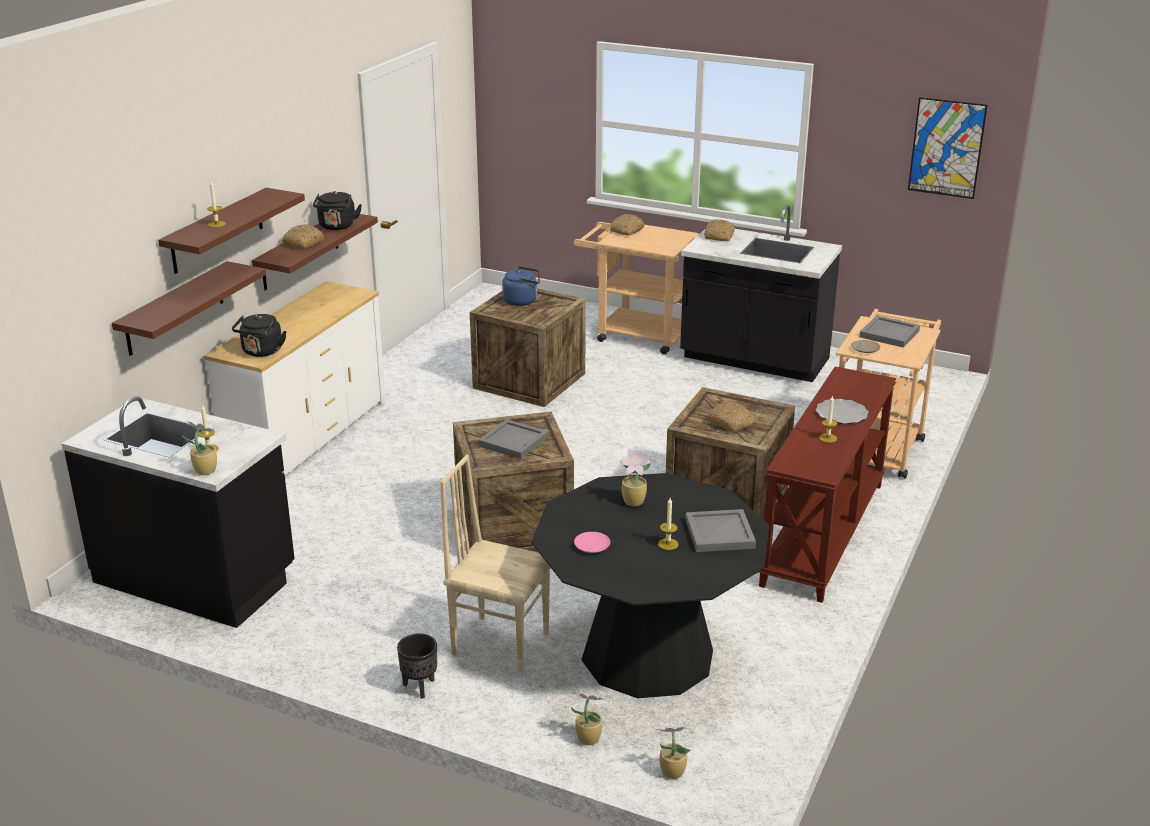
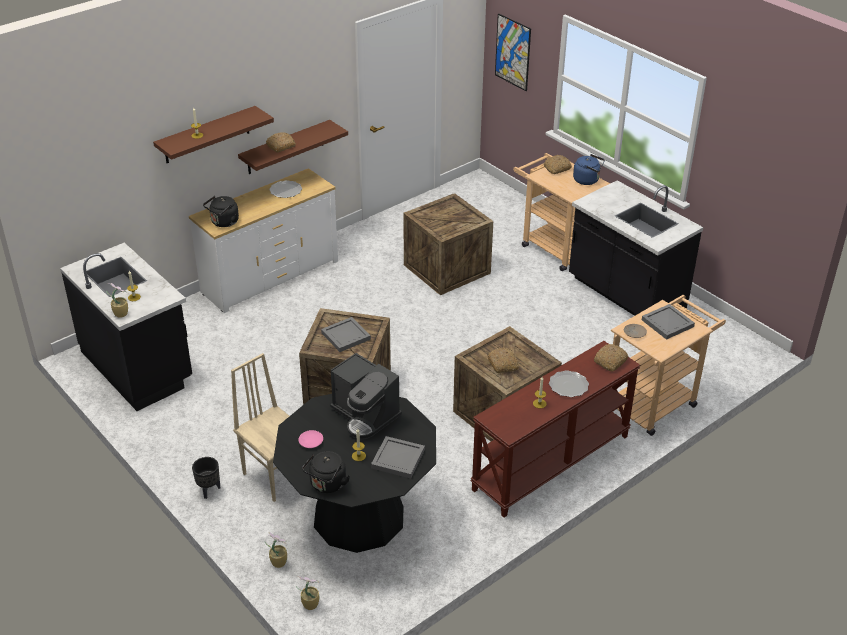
camera: 25 degrees right, 10 degrees up
brown shelf [112,261,266,356] -> none
black kettle [313,191,362,230] -> black kettle moved to [302,451,350,493]
blue kettle [502,266,540,306] -> blue kettle moved to [573,154,605,185]
potted plant [620,448,651,506] -> coffee machine [330,353,402,440]
bread [704,219,734,241] -> bread moved to [594,344,629,372]
picture [908,97,988,199] -> picture moved to [495,13,531,91]
none -> plate [269,180,302,198]

